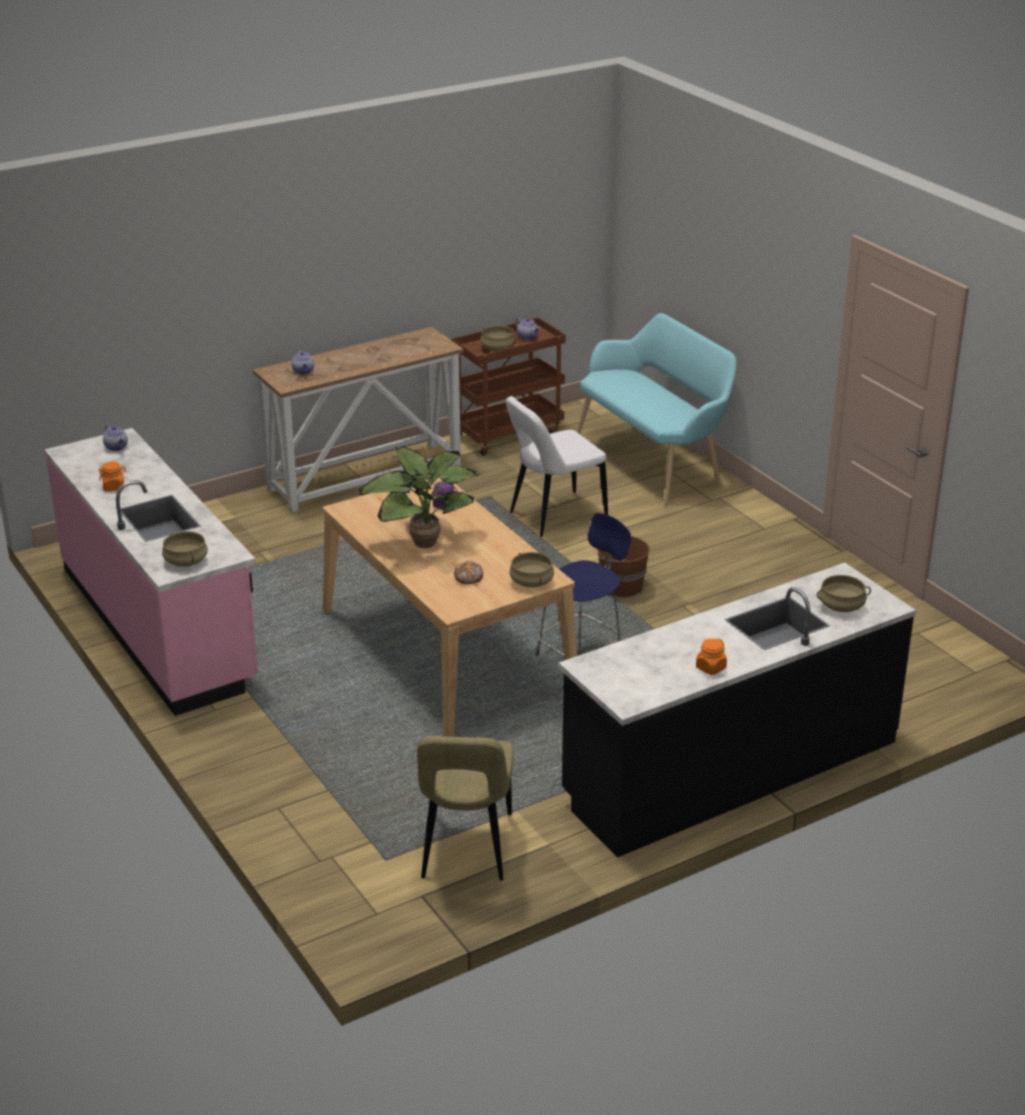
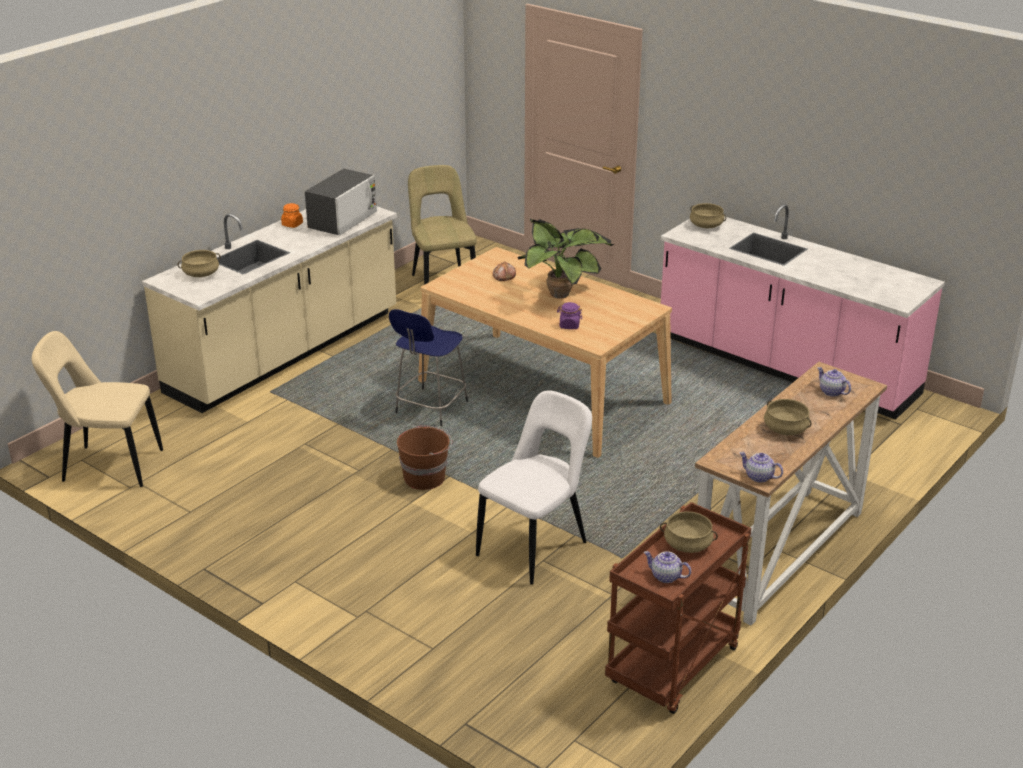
camera: 160 degrees right, 0 degrees up
orange jar [99,462,126,491] -> none
teapot [103,425,128,451] -> teapot moved to [739,452,783,483]
beige cooking pot [509,552,554,587] -> beige cooking pot moved to [764,399,812,435]
black counter [558,563,916,857] -> beige counter [142,206,397,413]
turquoise bench [577,313,737,506] -> none
none -> beige chair [32,331,163,487]
none -> microwave [305,169,377,235]

